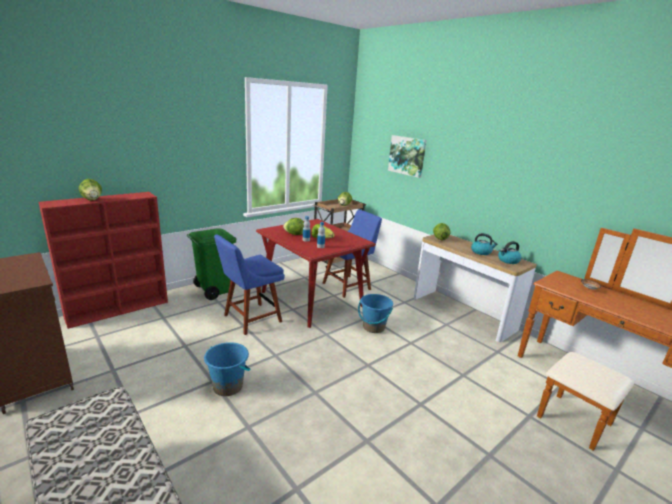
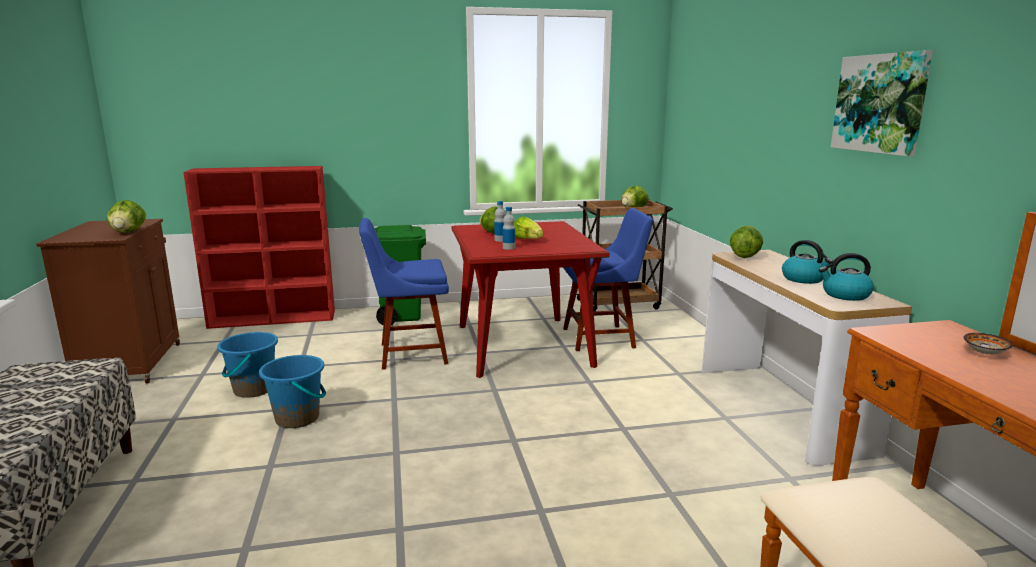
camera: 30 degrees right, 5 degrees down
lettuce [79,179,102,201] -> lettuce moved to [107,200,146,233]
blue bucket [358,294,393,333] -> blue bucket moved to [217,332,278,398]
picture [388,135,427,178] -> picture moved to [831,50,933,156]

